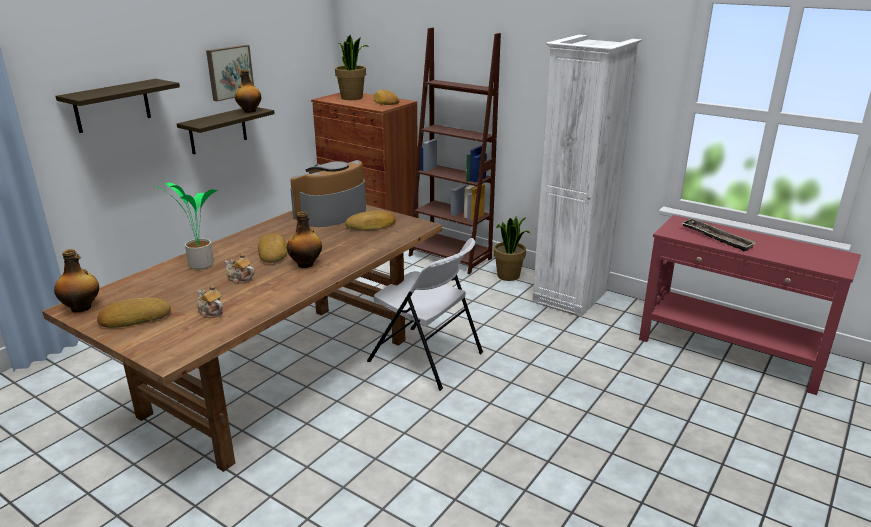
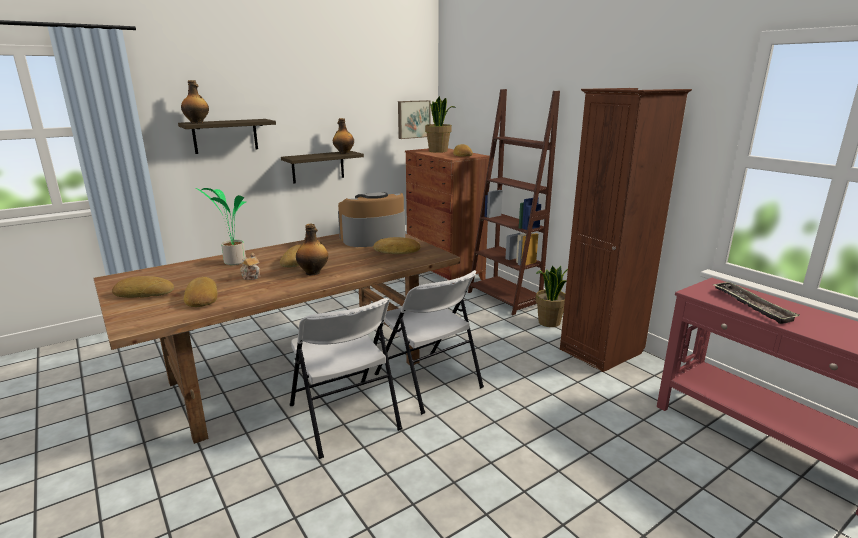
camera: 20 degrees right, 5 degrees down
bottle [54,249,99,313] -> bottle moved to [181,80,209,123]
teapot [197,284,223,318] -> bread [183,277,218,307]
picture [206,45,254,101] -> picture moved to [398,100,431,139]
white cabinet [532,35,642,317] -> brown cabinet [560,88,692,372]
none -> white chair [290,298,402,459]

